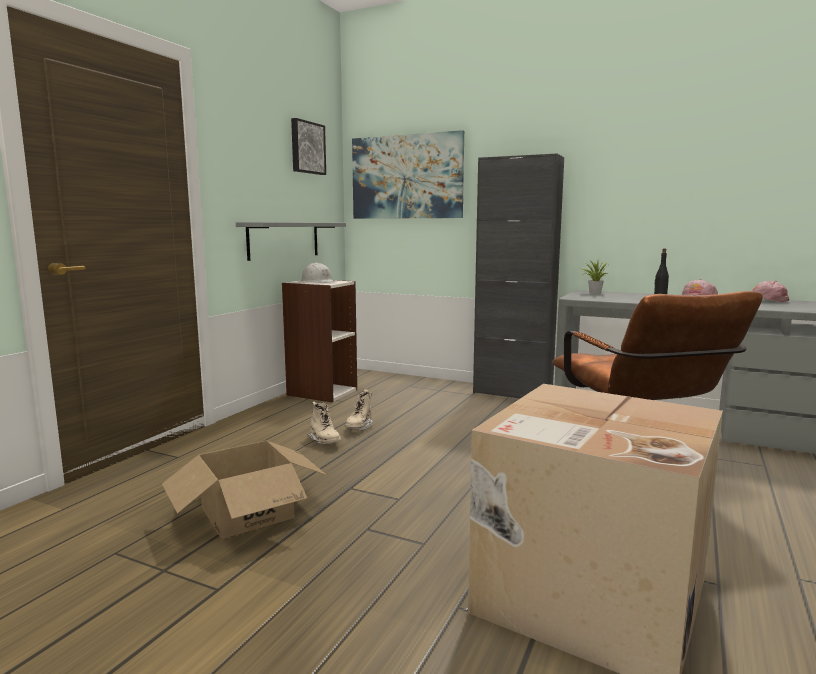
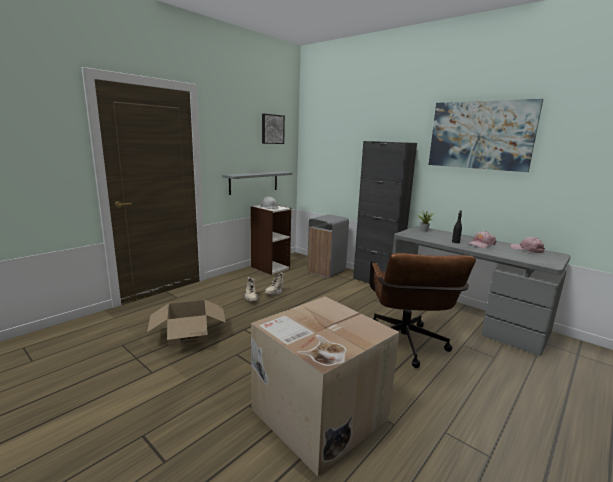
camera: 15 degrees right, 5 degrees up
picture [352,130,464,219] -> picture moved to [429,99,543,172]
none -> grey trash can [307,214,349,278]

